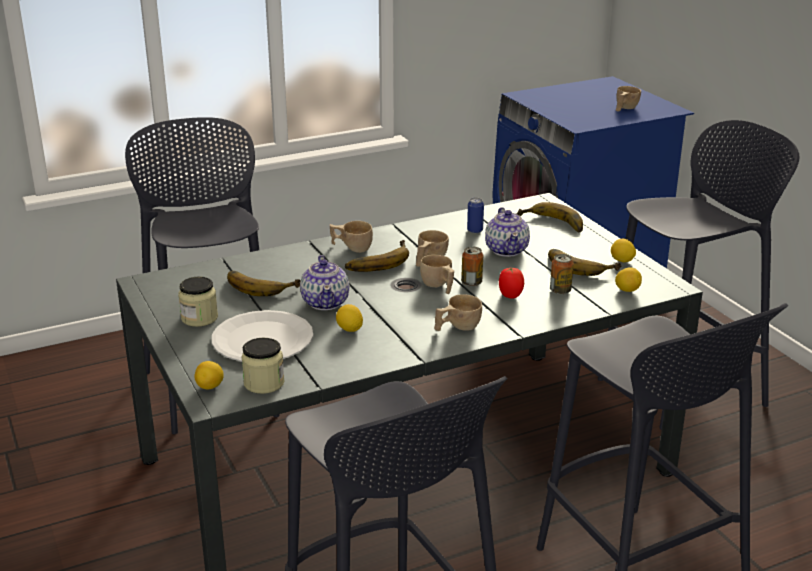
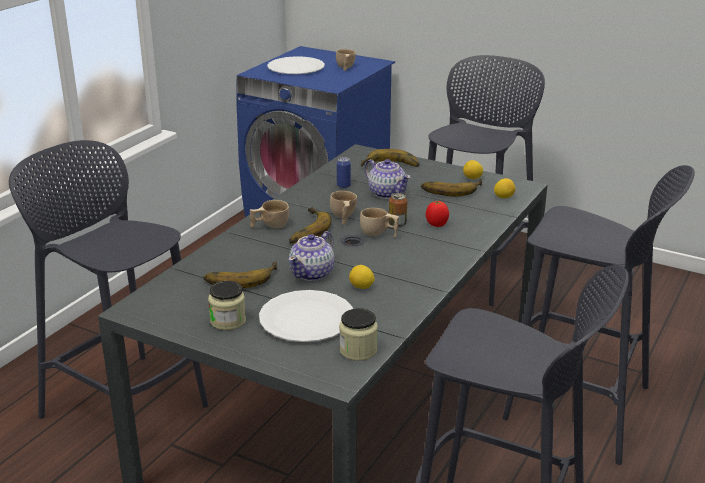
camera: 35 degrees left, 0 degrees up
lemon [194,361,224,389] -> none
teapot [300,255,349,310] -> teapot turned 75 degrees clockwise [288,231,334,281]
beige cup [434,294,482,331] -> none
can [550,254,574,295] -> none
none -> white plate [267,56,325,74]

